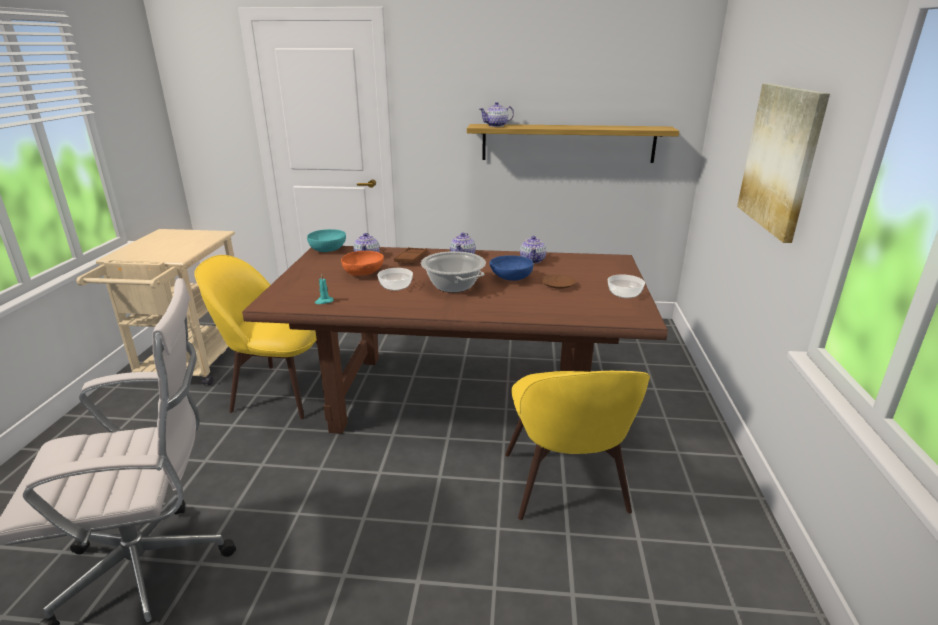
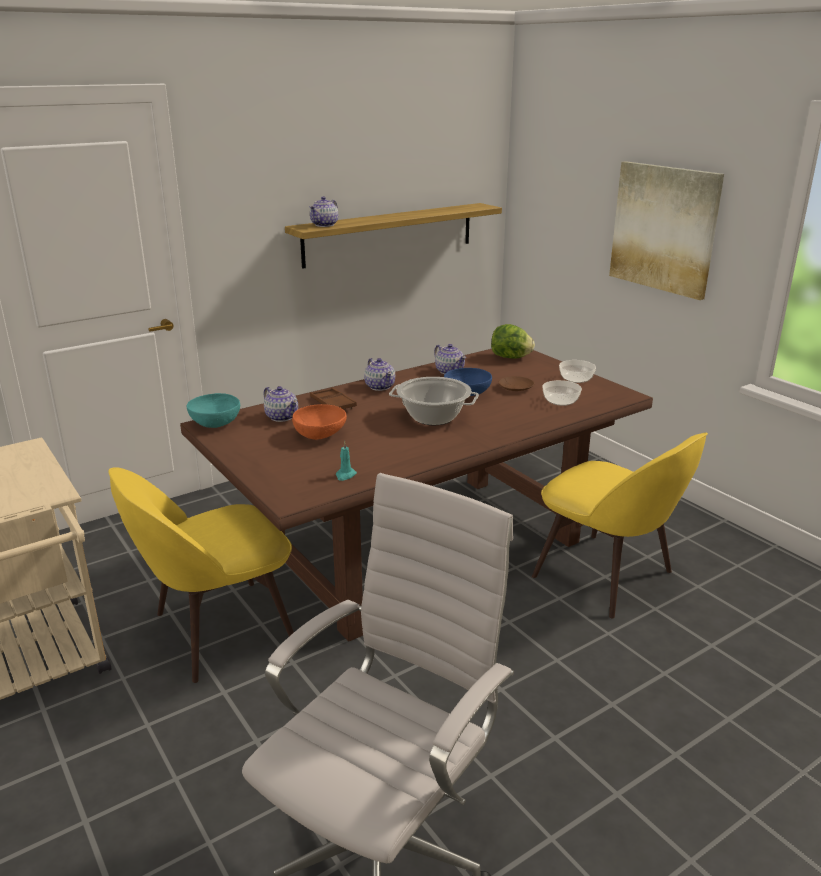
camera: 40 degrees left, 0 degrees up
bowl [377,268,413,291] -> bowl moved to [542,380,582,406]
none -> lettuce [491,324,535,359]

